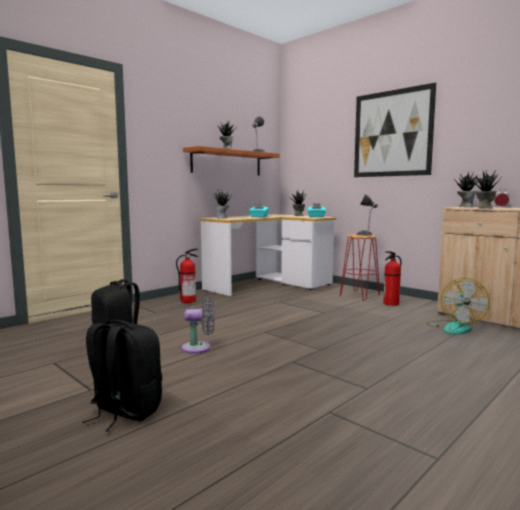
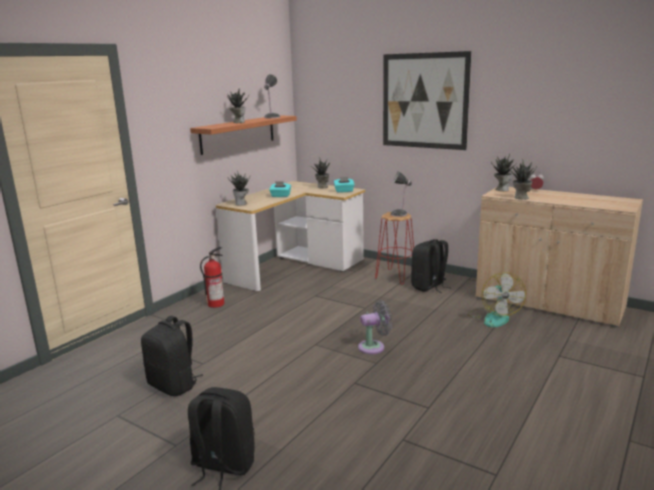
camera: 10 degrees left, 10 degrees up
grey fan [182,296,214,354] -> grey fan moved to [358,300,392,354]
fire extinguisher [383,251,402,306] -> black backpack [411,239,449,293]

